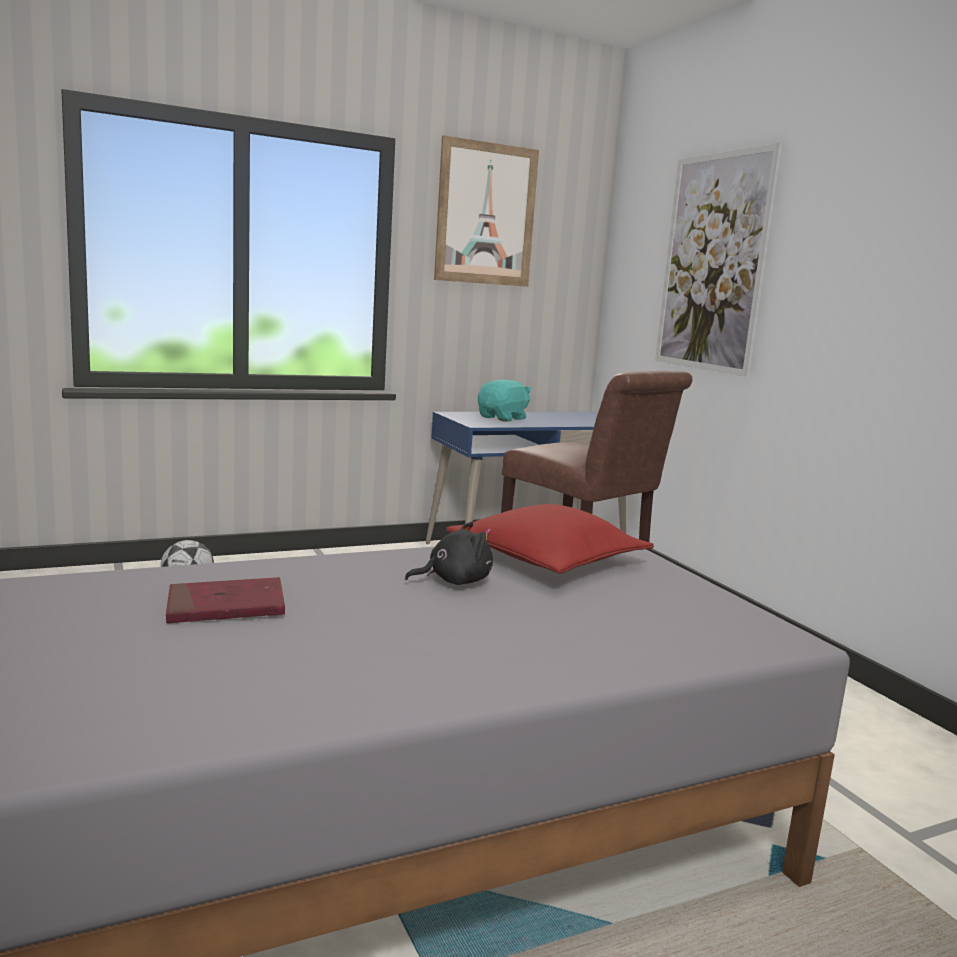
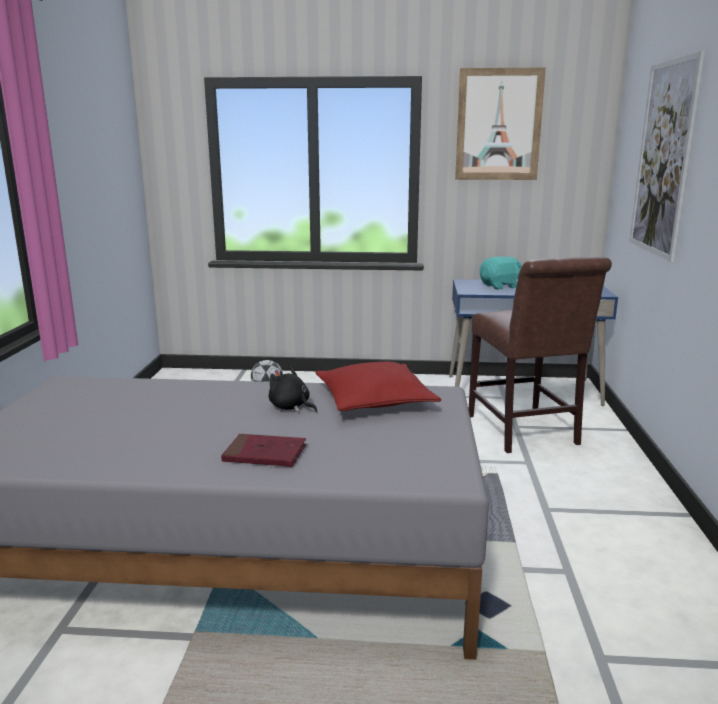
camera: 30 degrees right, 5 degrees up
red book [166,577,285,623] -> red book moved to [221,434,306,467]
black plush toy [405,521,493,585] -> black plush toy turned 150 degrees counterclockwise [268,367,317,412]

